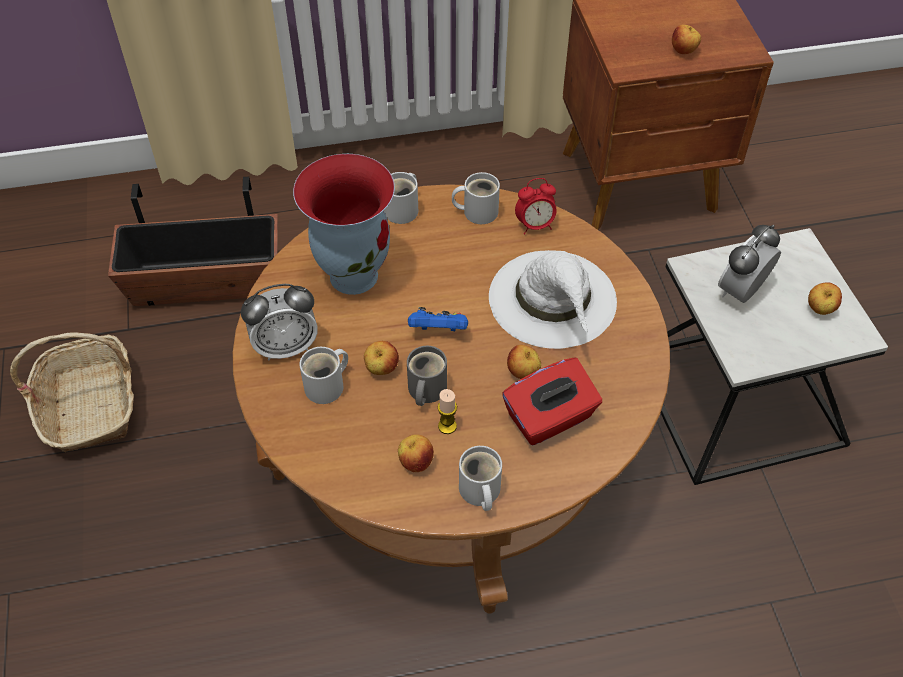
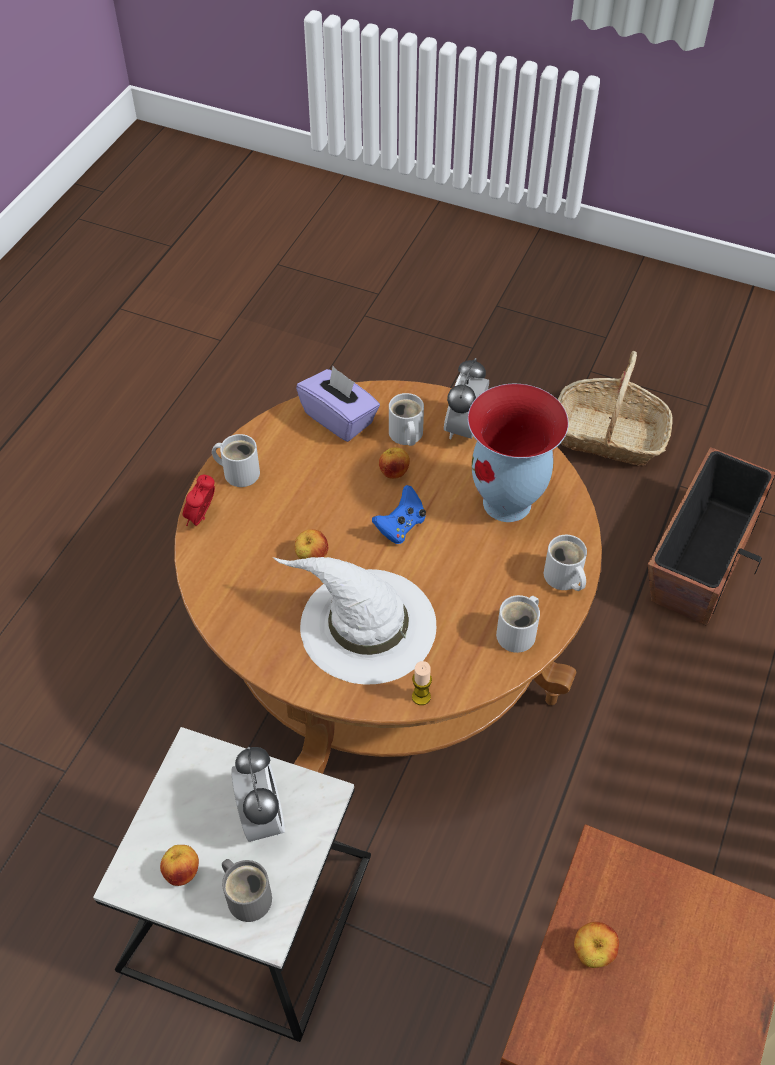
camera: 125 degrees right, 0 degrees up
apple [398,434,434,472] -> none
grey mug [407,346,447,406] -> grey mug moved to [222,859,272,922]
candle [438,389,457,434] -> candle moved to [412,661,432,705]
red tissue box [502,357,602,445] -> none
alarm clock [515,178,556,235] -> alarm clock moved to [182,475,215,526]
none -> purple tissue box [296,366,380,442]

